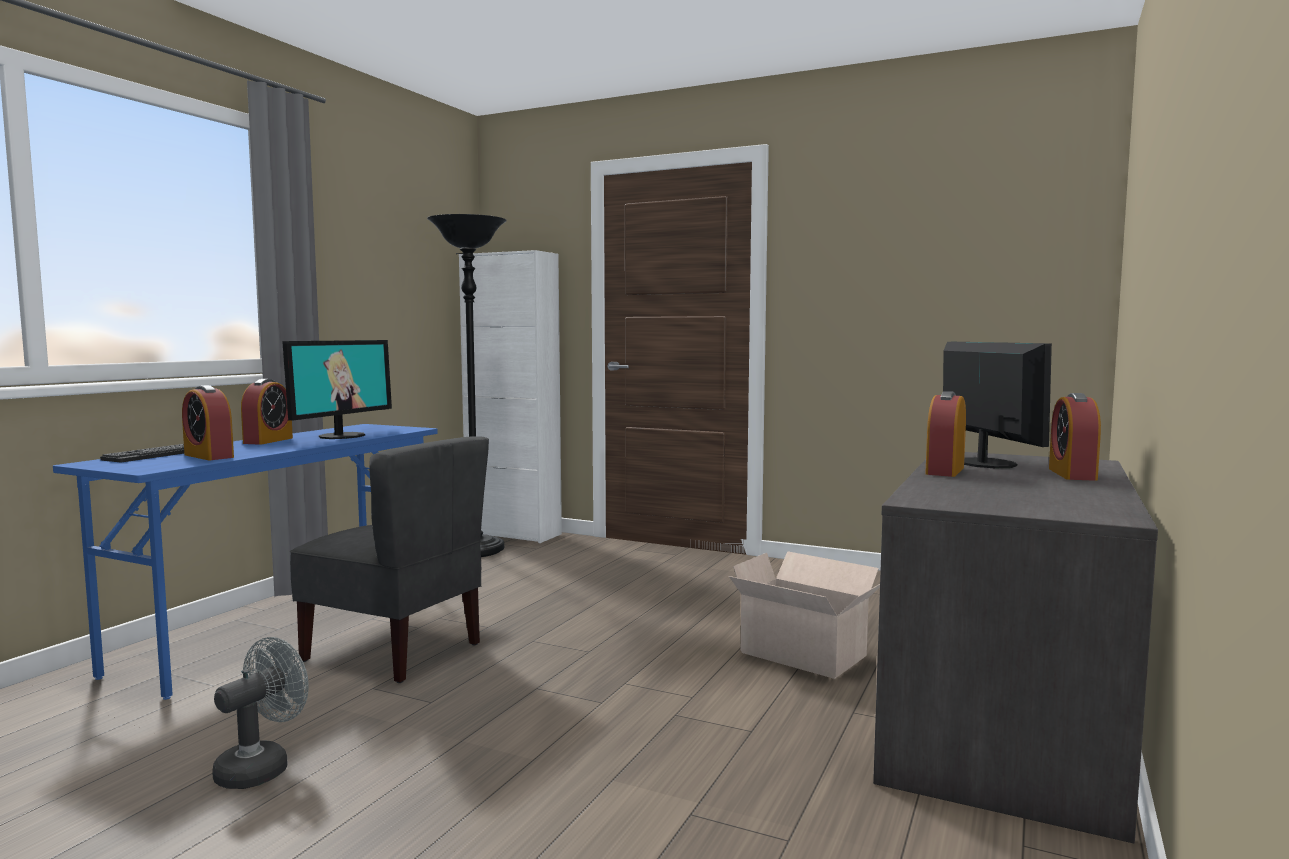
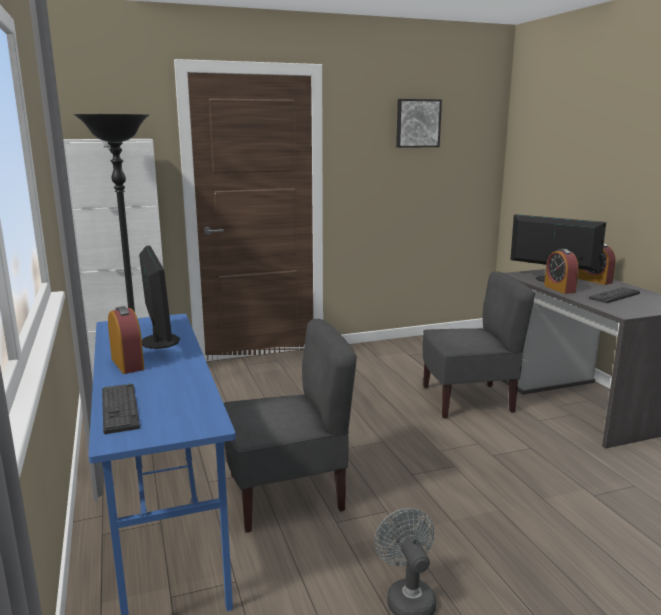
camera: 45 degrees left, 10 degrees up
alarm clock [182,385,234,460] -> none
cardboard box [729,551,880,679] -> grey chair [423,271,535,419]
none -> picture [396,99,442,148]
none -> keyboard [589,287,640,303]

